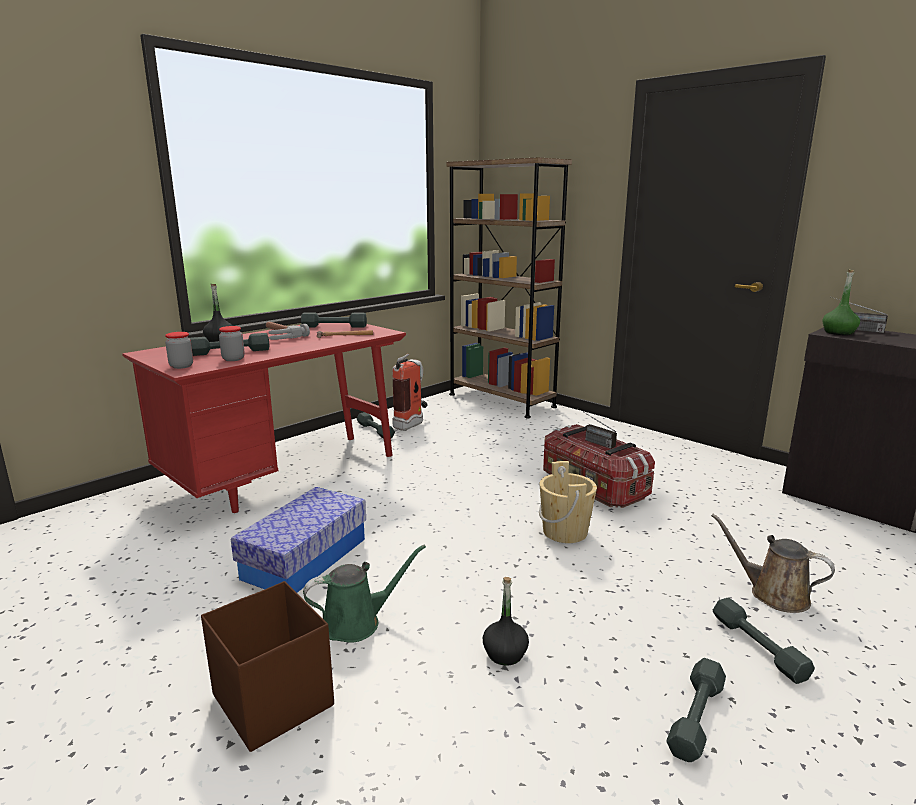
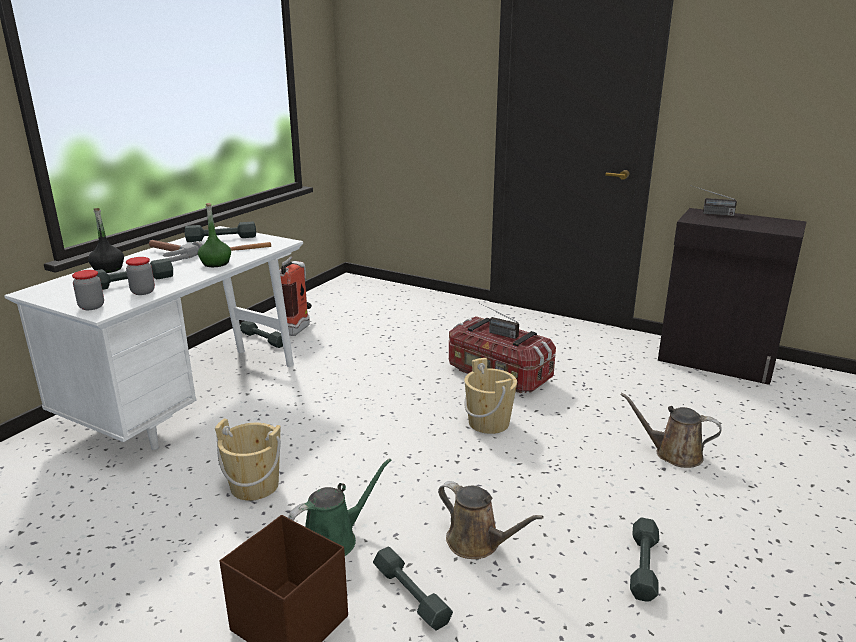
camera: 15 degrees left, 5 degrees up
red desk [122,323,406,513] -> white desk [4,226,303,450]
storage box [231,487,366,593] -> beige bucket [215,418,281,501]
brown bookcase [446,157,572,418] -> none
black bottle [483,577,529,666] -> brown watering can [438,481,544,559]
grey dumbbell [713,597,815,684] -> grey dumbbell moved to [373,546,453,631]
green bottle [822,269,860,335] -> green bottle moved to [198,203,231,267]

